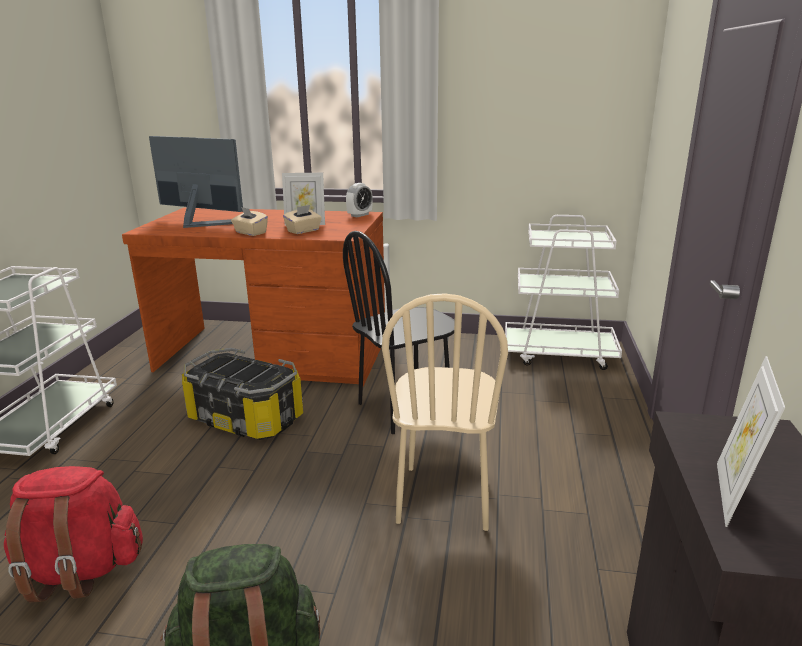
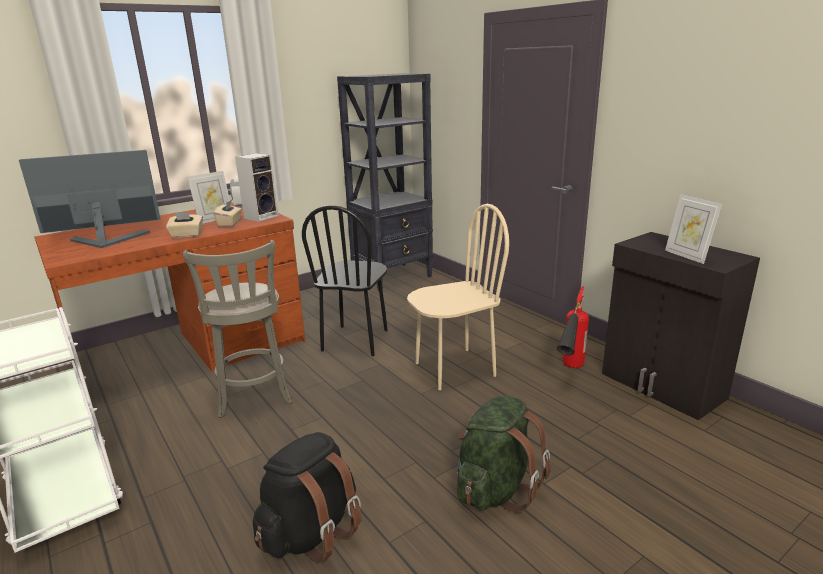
camera: 45 degrees left, 0 degrees up
red backpack [4,466,143,602] -> black backpack [253,432,362,563]
storage box [182,348,303,440] -> grey stool [183,240,292,418]
beige chair [382,293,508,531] -> beige chair turned 75 degrees counterclockwise [407,204,509,390]
white cart [505,215,622,370] -> black bookcase [337,74,433,292]
none -> speaker [235,153,279,222]
none -> fire extinguisher [557,286,589,368]

